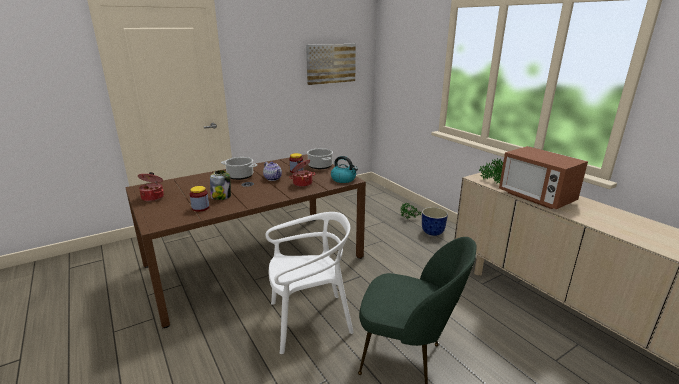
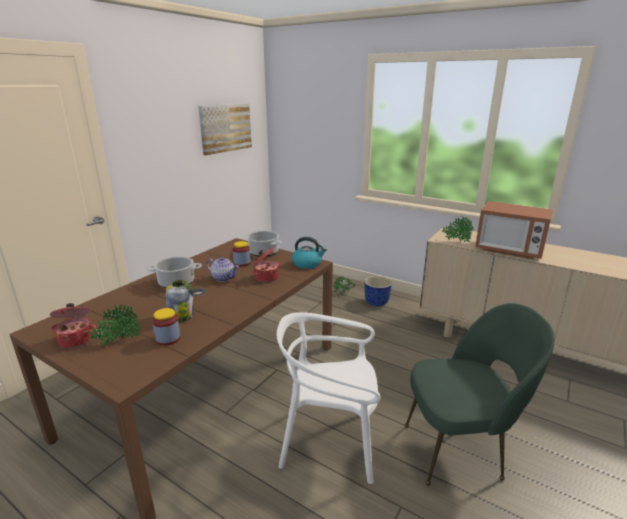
camera: 25 degrees left, 0 degrees up
white chair [266,212,354,354] -> white chair turned 135 degrees counterclockwise [277,312,380,484]
none -> potted plant [88,304,141,346]

